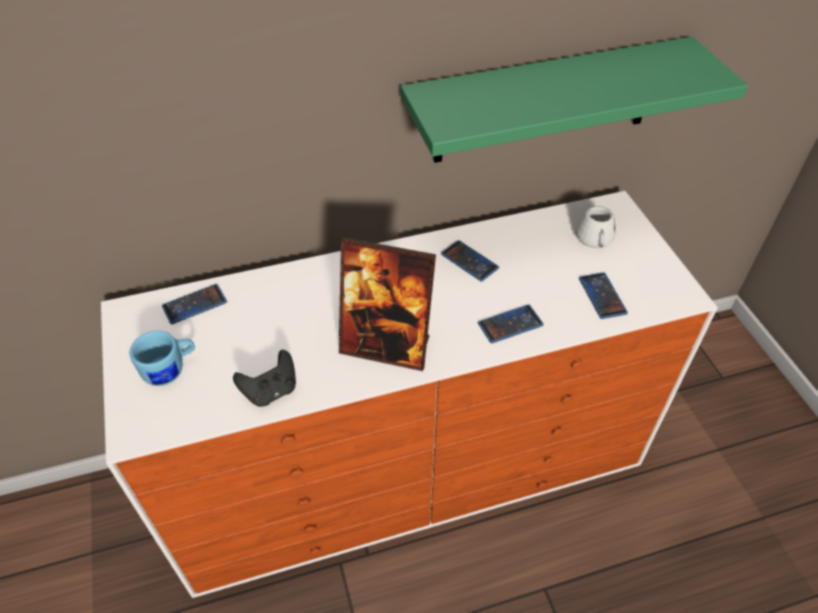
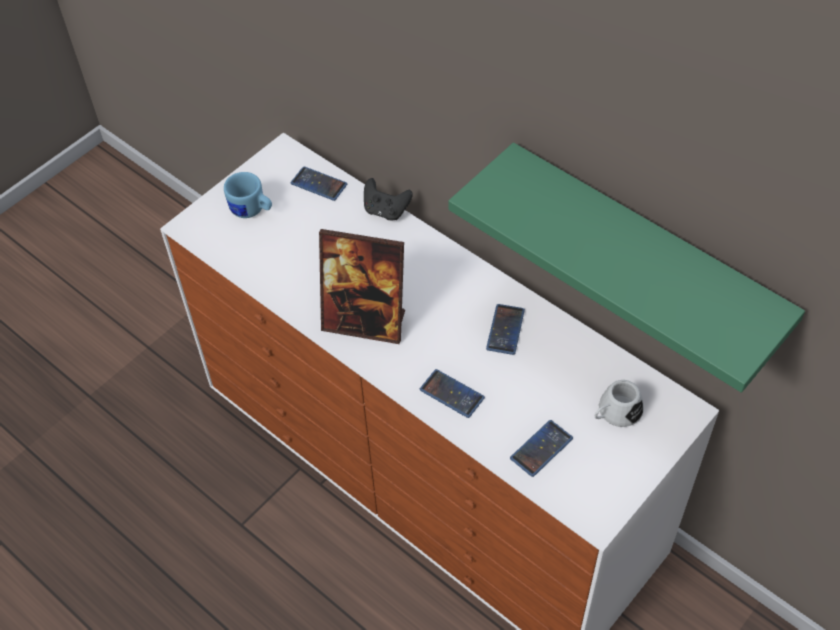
camera: 60 degrees right, 5 degrees up
black game controller [233,350,296,407] -> black game controller moved to [364,178,413,220]
picture frame [339,237,436,371] -> picture frame turned 60 degrees counterclockwise [319,229,405,344]

